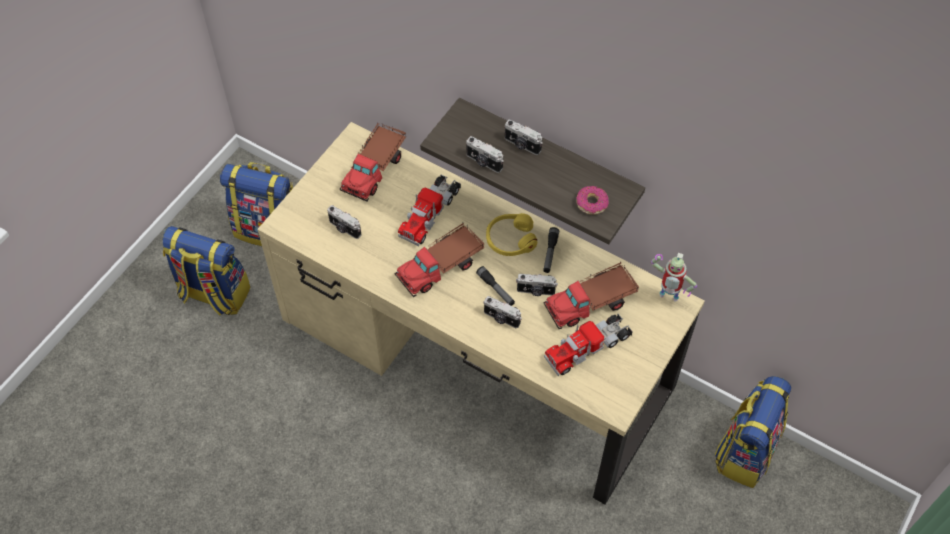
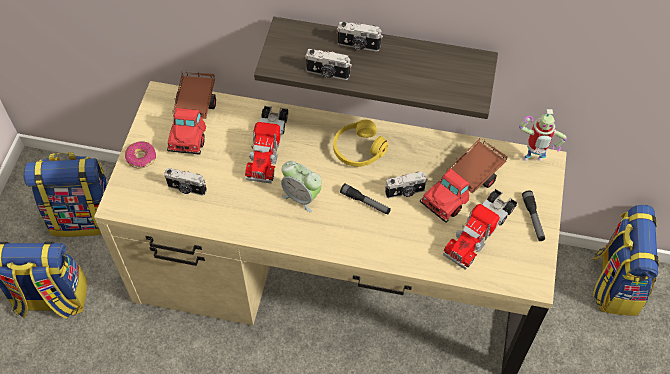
camera: 20 degrees left, 0 degrees up
toy truck [394,223,484,297] -> alarm clock [281,161,322,213]
camera [484,296,522,328] -> none
flashlight [544,227,559,273] -> flashlight moved to [522,190,545,241]
donut [576,186,609,215] -> donut moved to [125,141,156,169]

